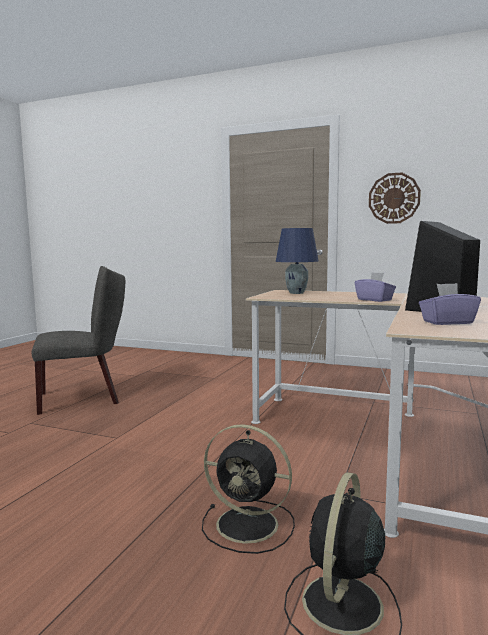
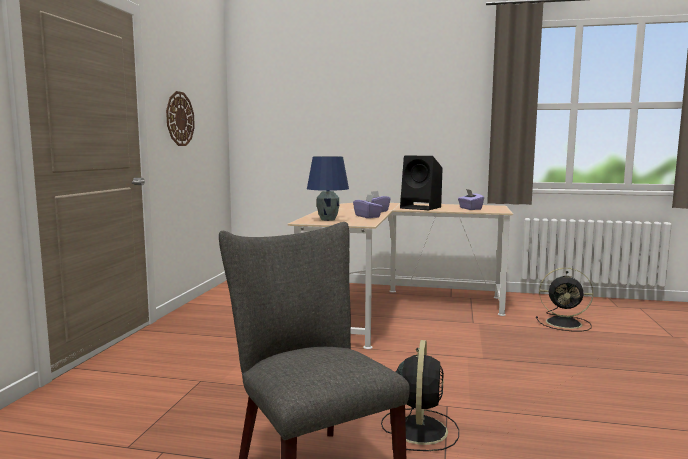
camera: 100 degrees left, 0 degrees up
black fan [202,424,295,554] -> black fan moved to [381,340,459,451]
none -> purple tissue box [353,195,383,218]

